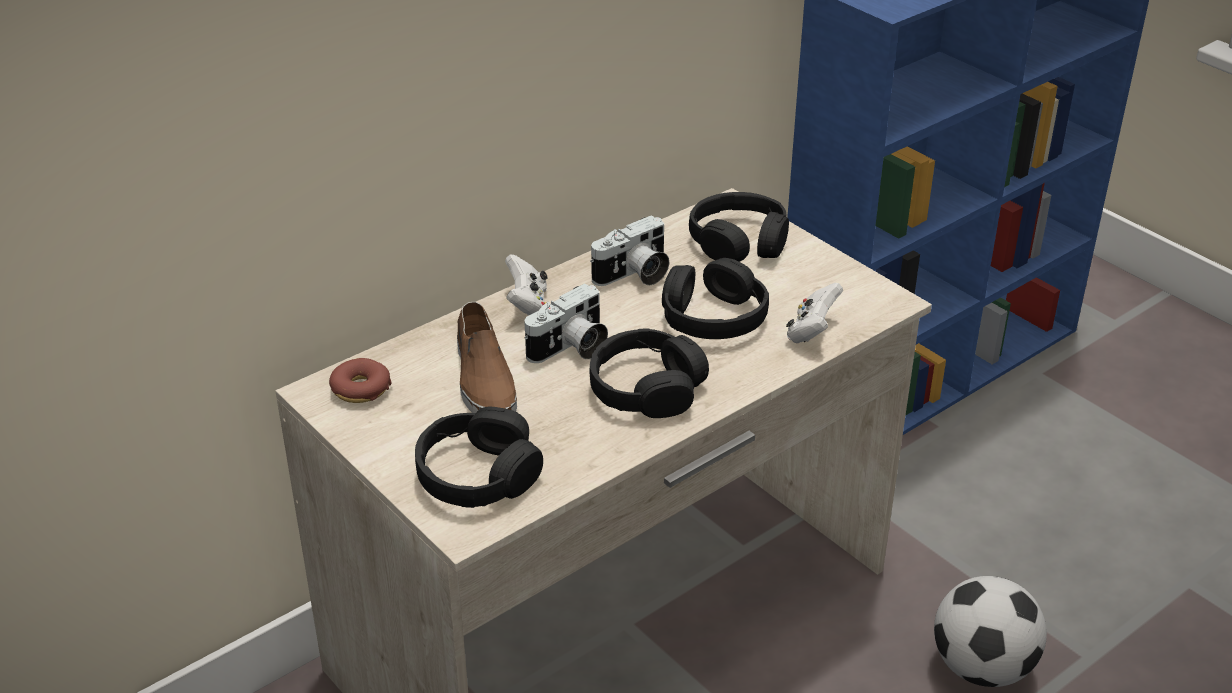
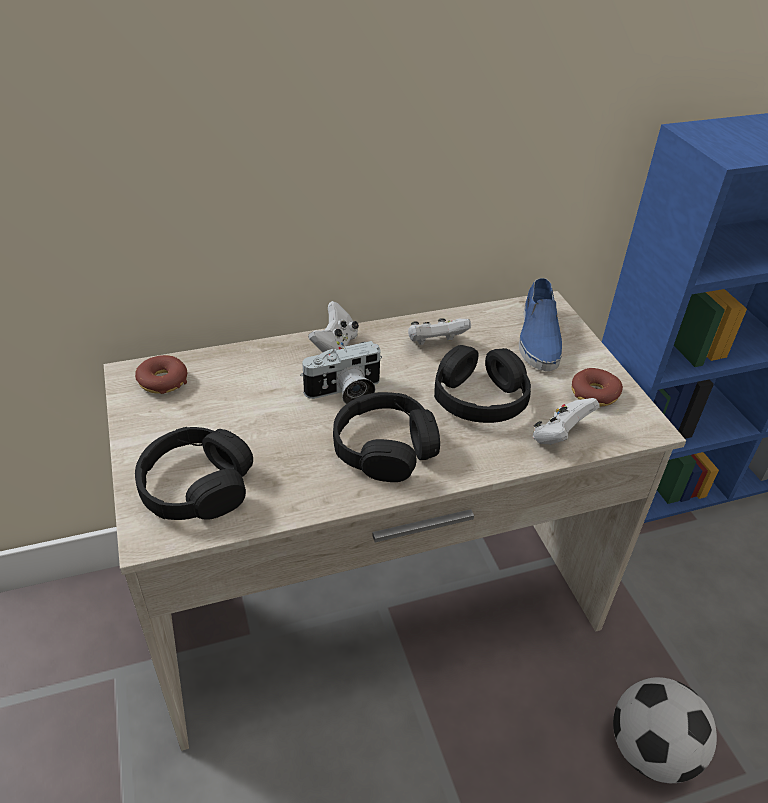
camera: 20 degrees right, 5 degrees up
brown shoe [457,302,517,413] -> none
camera [590,215,669,286] -> white game controller [408,318,471,345]
black headphones [689,192,789,262] -> blue shoe [519,278,562,371]
none -> donut [572,368,623,406]

